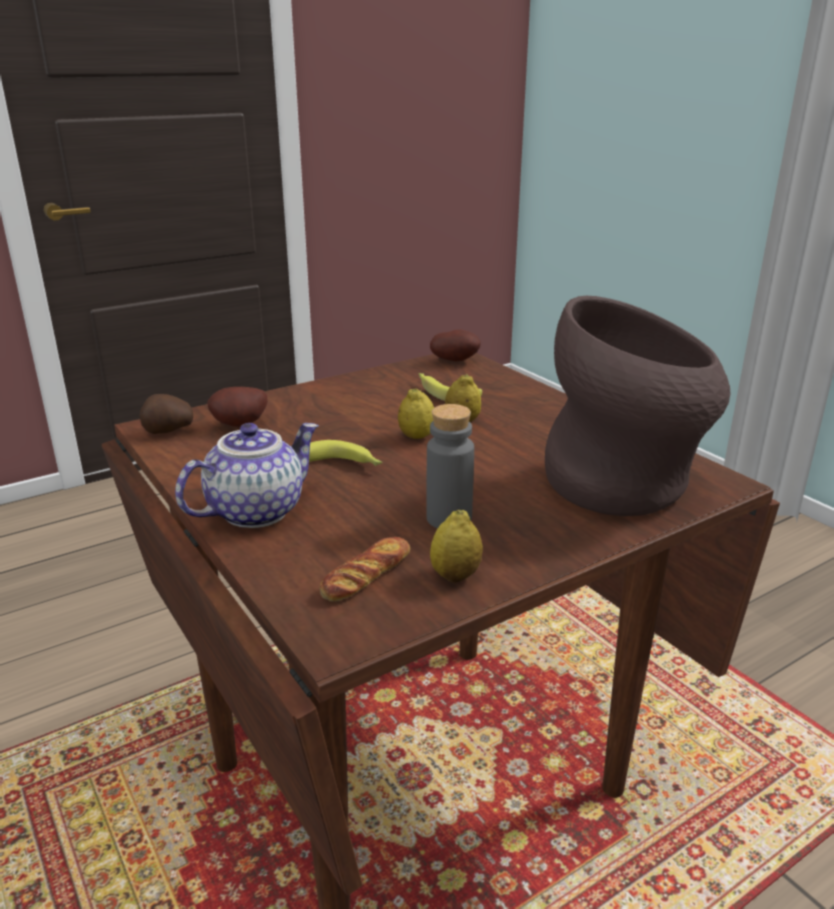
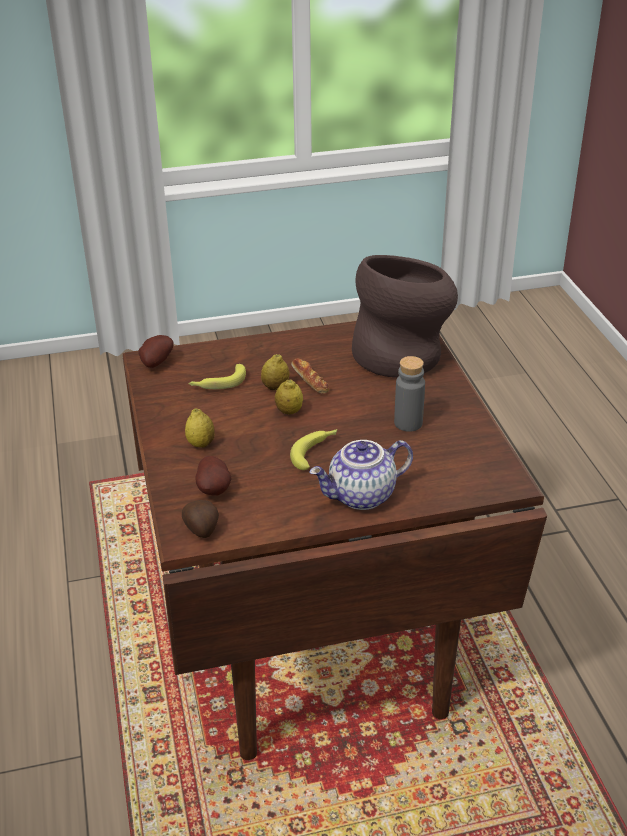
camera: 70 degrees left, 10 degrees up
teapot [175,423,319,528] -> teapot turned 90 degrees counterclockwise [309,440,413,510]
bread [319,537,410,602] -> bread moved to [292,359,329,393]
lemon [430,510,483,583] -> lemon moved to [185,409,215,448]

